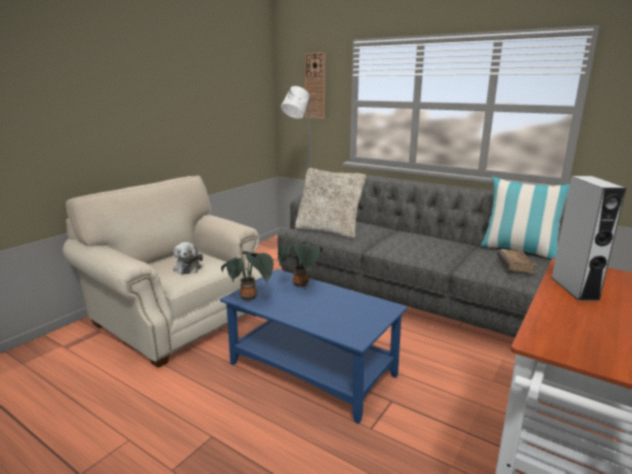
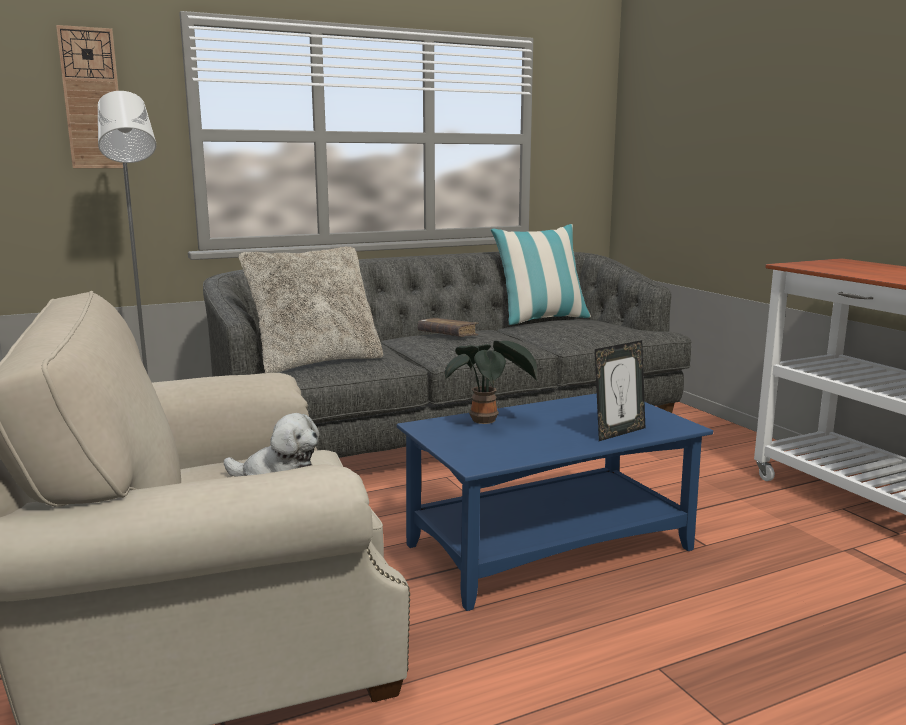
camera: 60 degrees left, 5 degrees down
potted plant [221,251,274,301] -> none
brown book [497,249,537,274] -> brown book moved to [418,318,478,337]
grey speaker [551,176,626,301] -> none
none -> picture frame [595,340,645,441]

